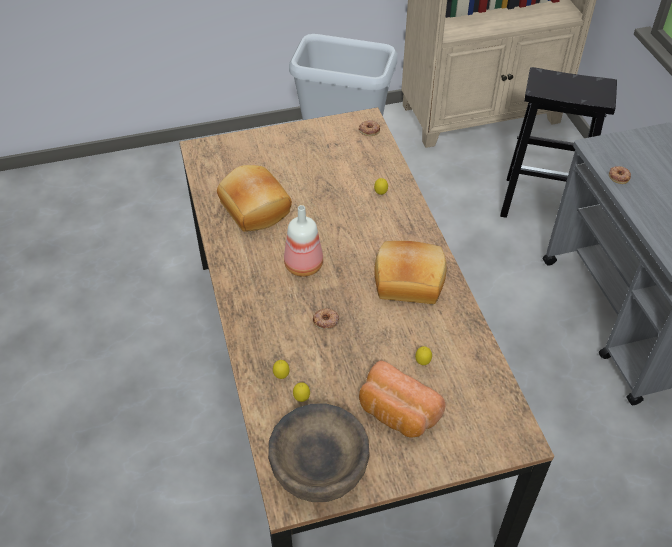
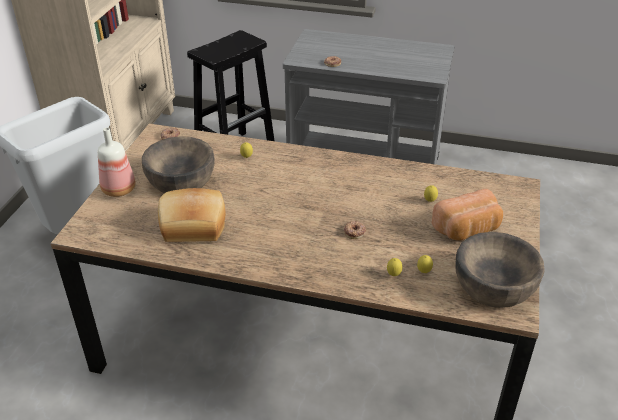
camera: 60 degrees left, 10 degrees down
bottle [284,205,323,277] -> bottle moved to [98,128,136,197]
bread [374,241,446,304] -> none
none -> brown bowl [142,136,215,193]

